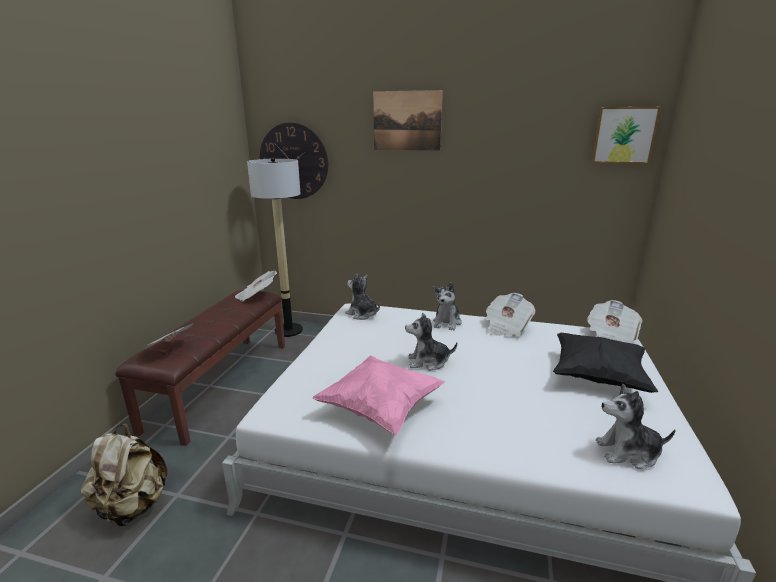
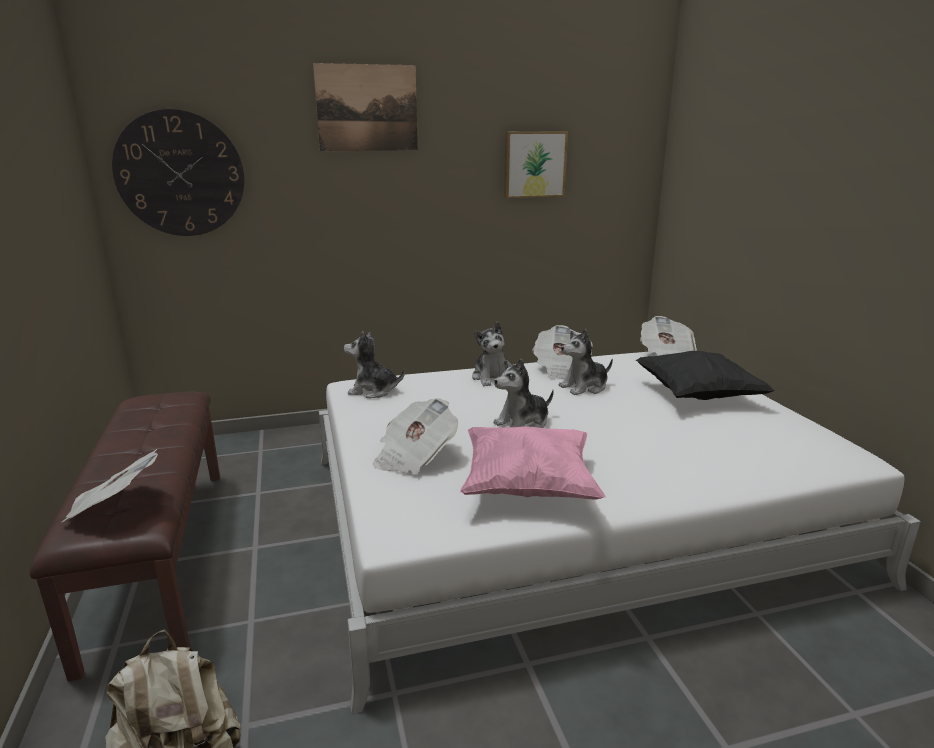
camera: 30 degrees left, 0 degrees up
newspaper [235,271,277,302] -> newspaper moved to [373,398,458,474]
floor lamp [247,157,303,337] -> none
picture [591,107,661,164] -> picture moved to [504,131,568,198]
plush toy [596,384,676,469] -> plush toy moved to [559,329,613,395]

